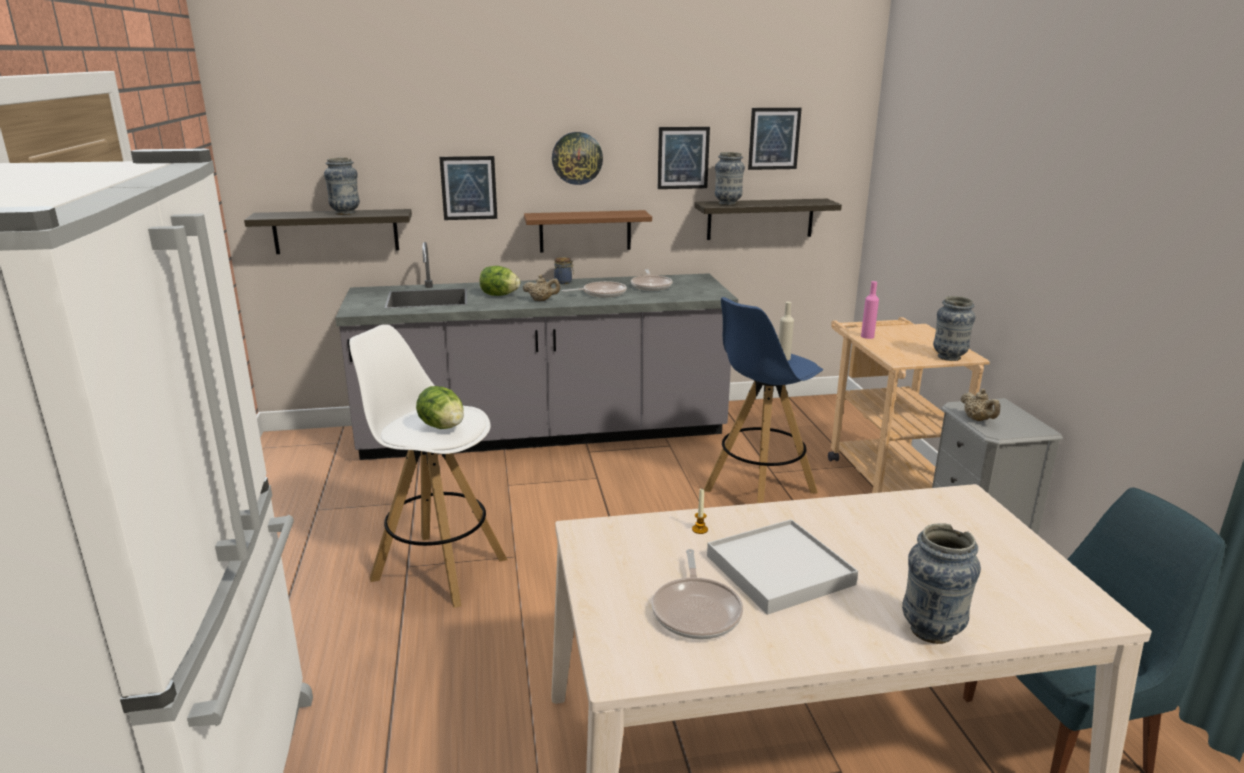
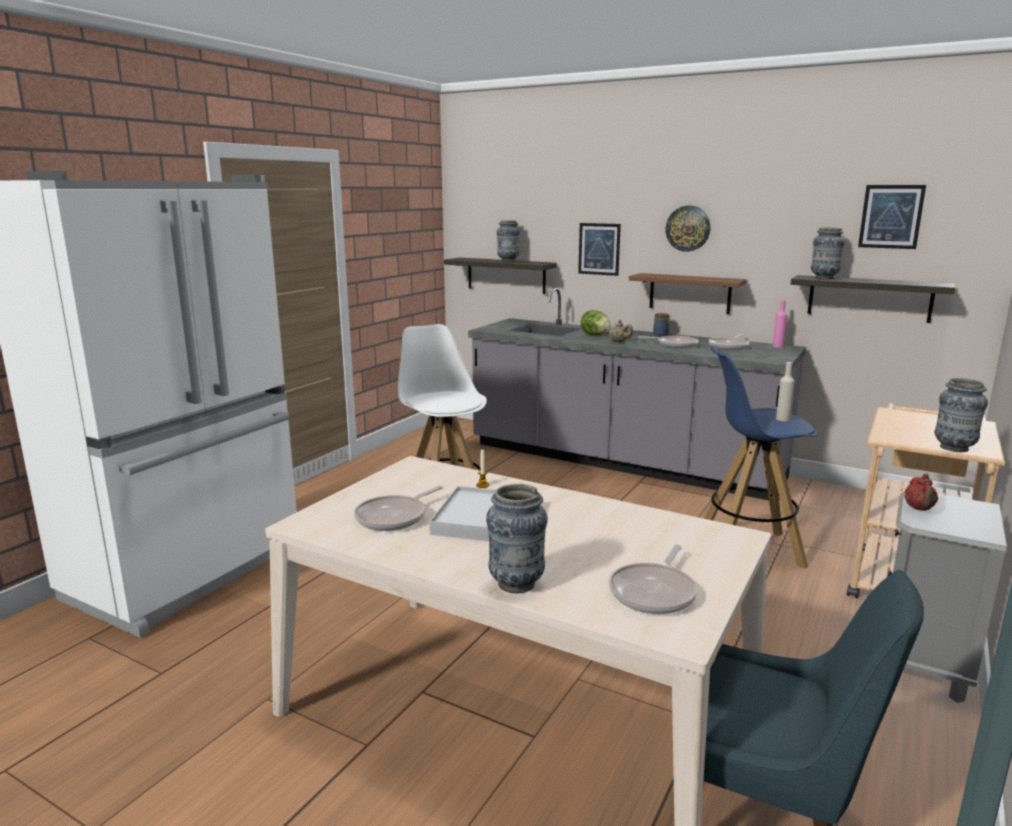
camera: 40 degrees right, 5 degrees down
lettuce [416,386,464,429] -> none
picture [658,127,710,189] -> none
pink bottle [861,281,879,339] -> pink bottle moved to [773,300,787,348]
beige teapot [960,389,1000,421] -> red teapot [904,473,938,511]
none -> frying pan [609,545,697,614]

